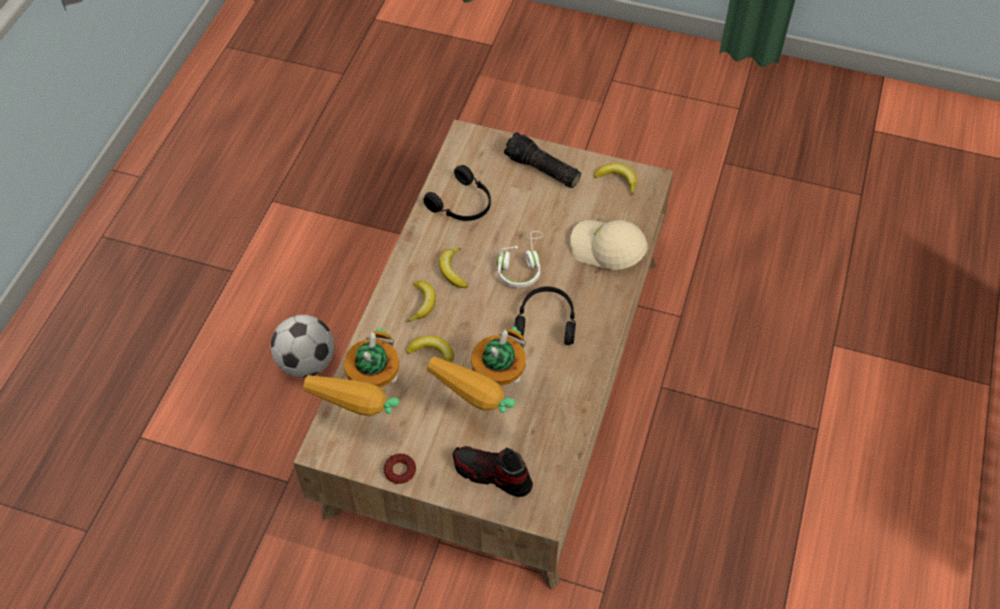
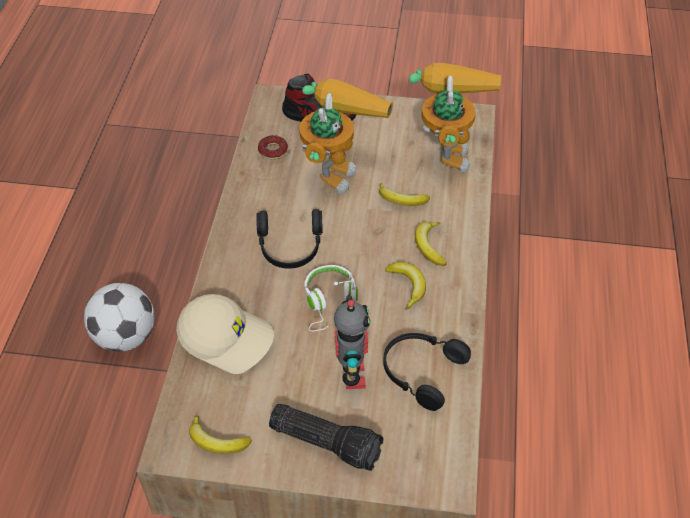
camera: 170 degrees right, 5 degrees down
football [271,315,334,378] -> football moved to [84,283,155,352]
donut [384,454,416,484] -> donut moved to [258,135,288,160]
none -> toy robot [334,293,370,389]

